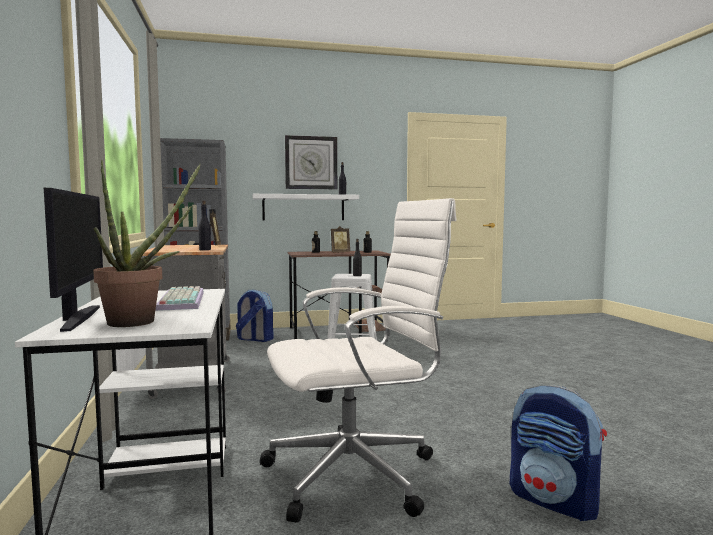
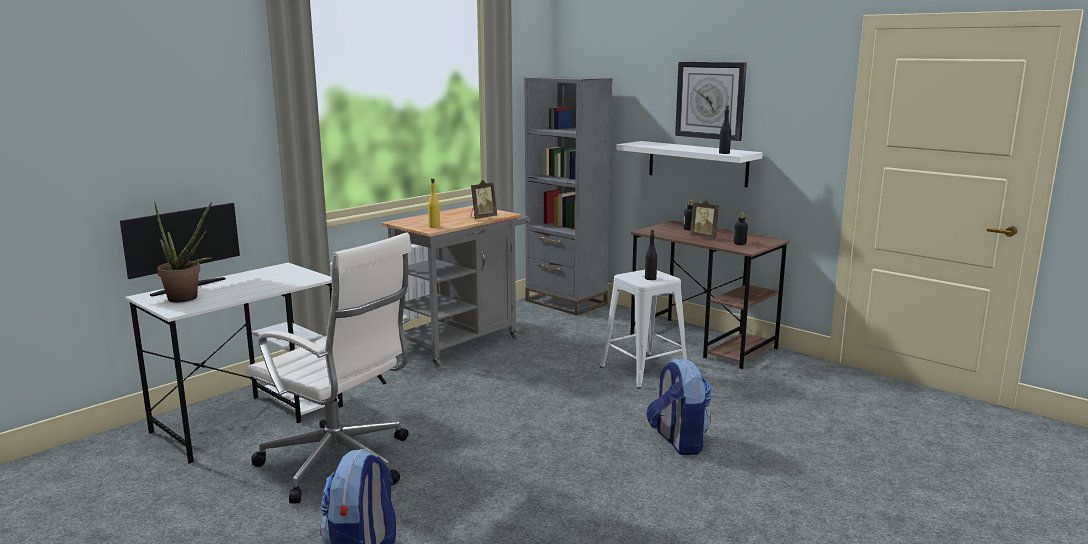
camera: 55 degrees right, 10 degrees up
keyboard [155,286,204,311] -> none
black bottle [199,200,211,250] -> yellow bottle [428,179,440,228]
backpack [236,290,274,342] -> backpack moved to [646,358,712,455]

